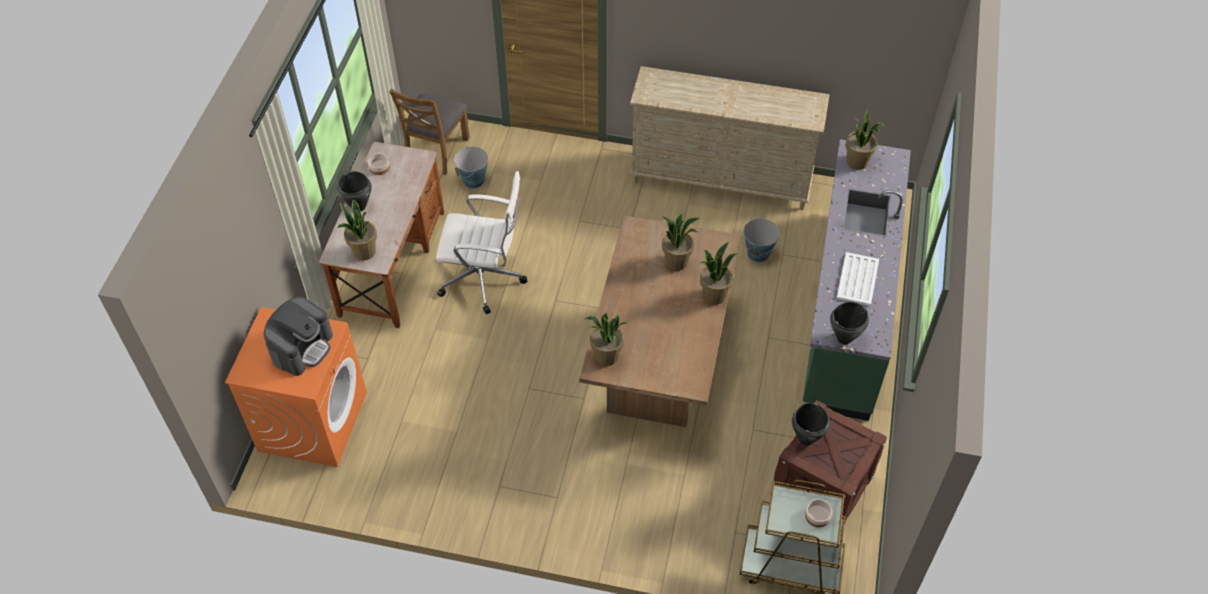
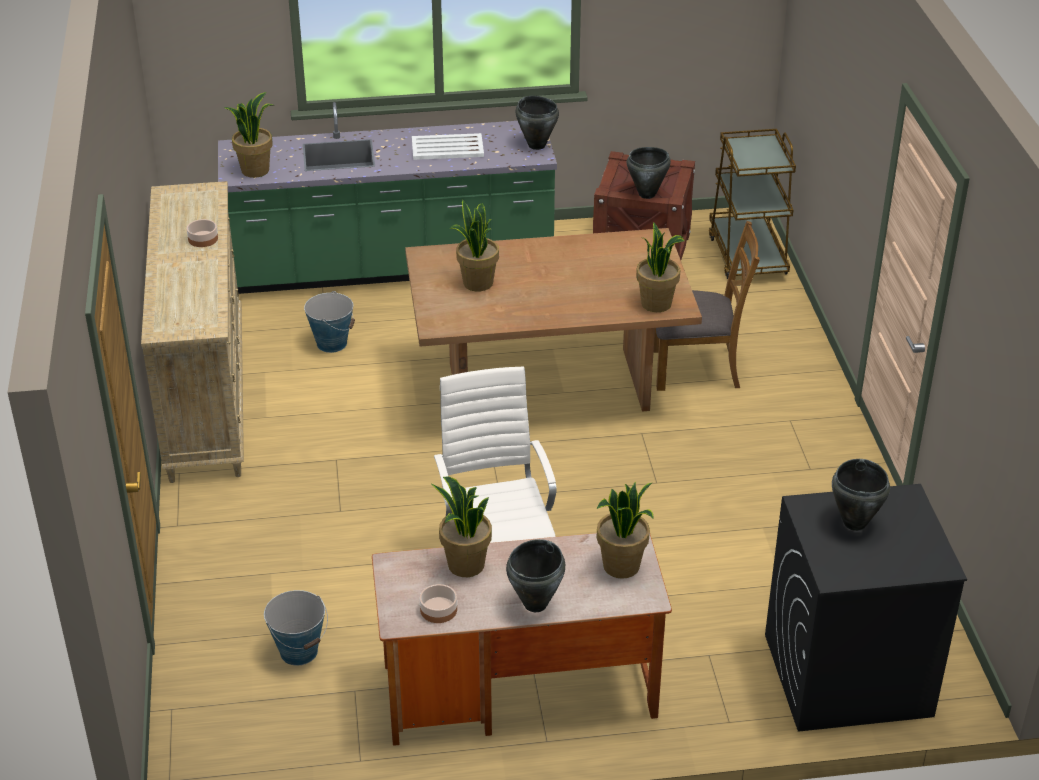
camera: 110 degrees left, 15 degrees down
orange washing machine [225,307,367,467] -> black washing machine [765,484,967,732]
coffee machine [264,297,333,376] -> black cooking pot [832,459,890,531]
brown chair [390,89,470,175] -> brown chair moved to [653,221,760,391]
potted plant [700,242,739,305] -> potted plant moved to [432,476,492,577]
bowl [805,499,832,528] -> bowl moved to [187,219,218,247]

